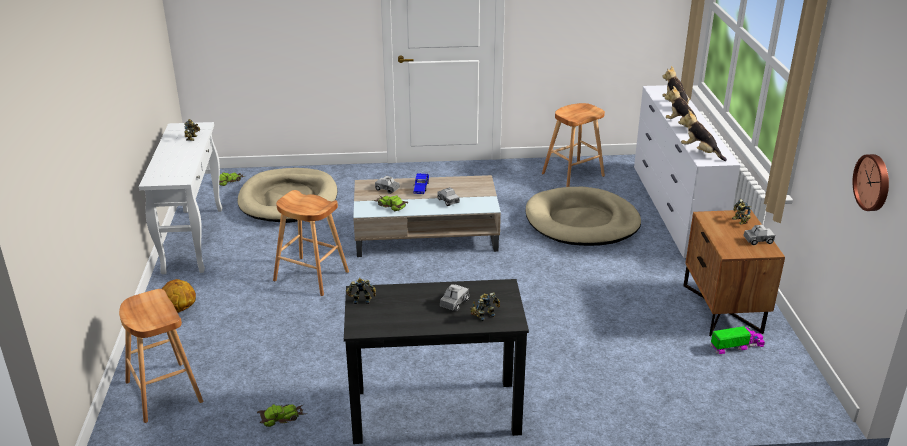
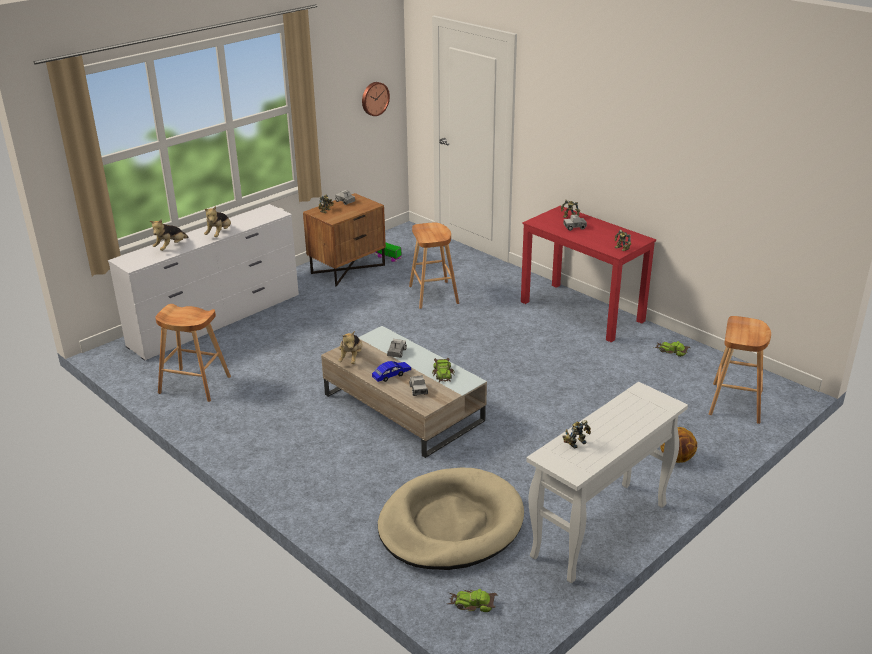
camera: 130 degrees left, 0 degrees up
brown stool [273,190,349,296] -> brown stool moved to [409,223,459,309]
black desk [344,279,529,444] -> red desk [521,206,656,342]
beige dog bed [525,187,641,246] -> none
plush toy [680,110,727,161] -> plush toy moved to [338,331,362,364]

